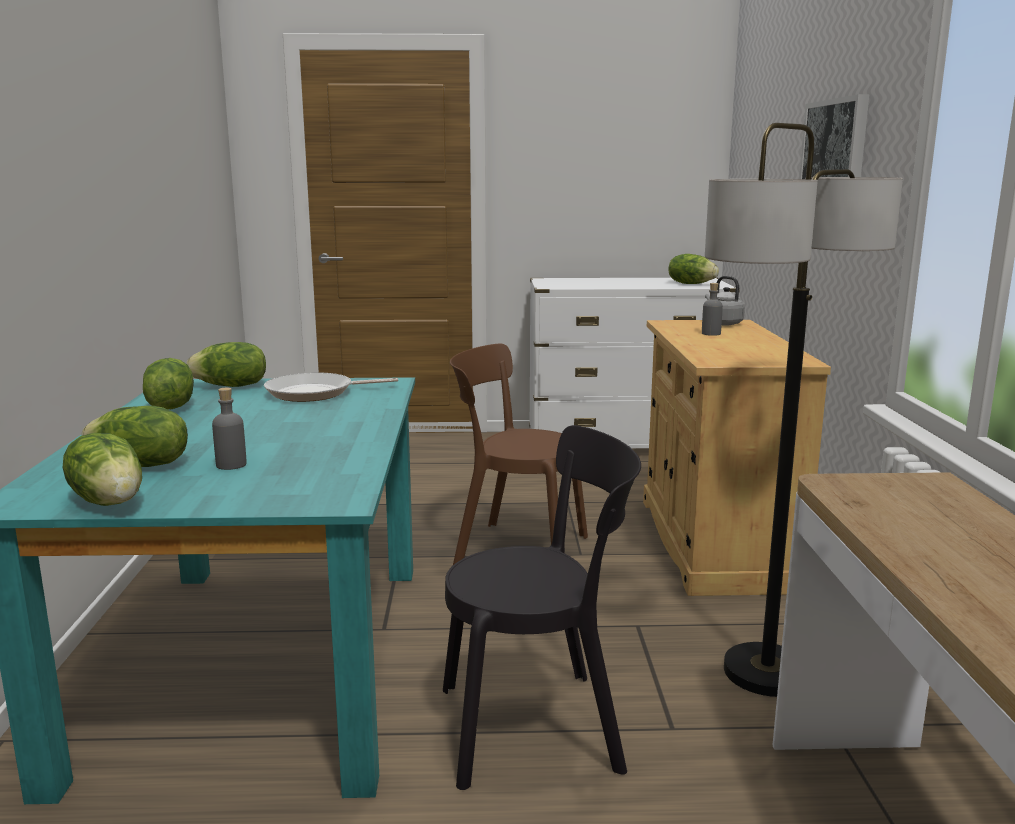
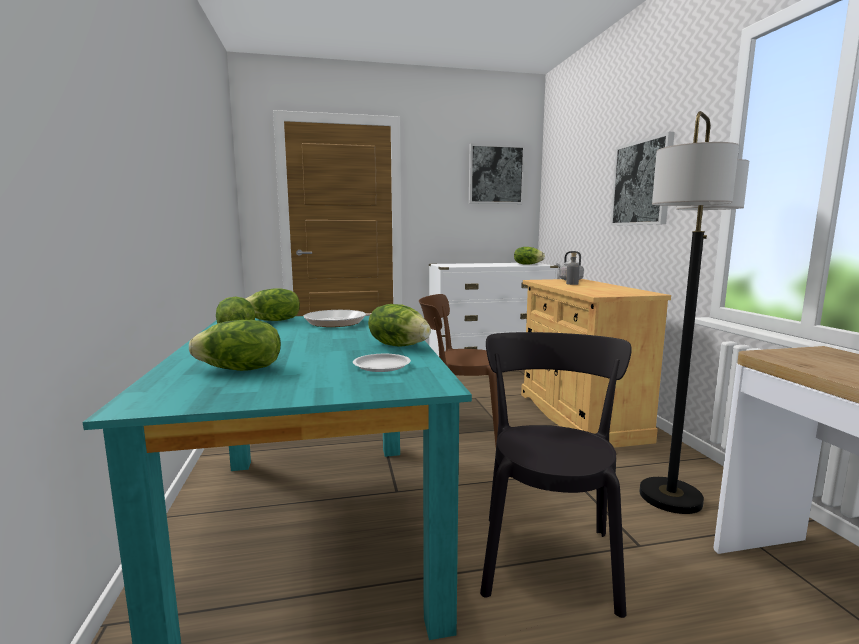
camera: 10 degrees left, 5 degrees down
lettuce [63,433,142,506] -> lettuce moved to [368,304,431,347]
grey bottle [212,388,247,470] -> none
black chair [443,425,641,790] -> black chair turned 60 degrees counterclockwise [480,332,632,618]
none -> white plate [353,354,411,372]
none -> picture [469,143,525,204]

